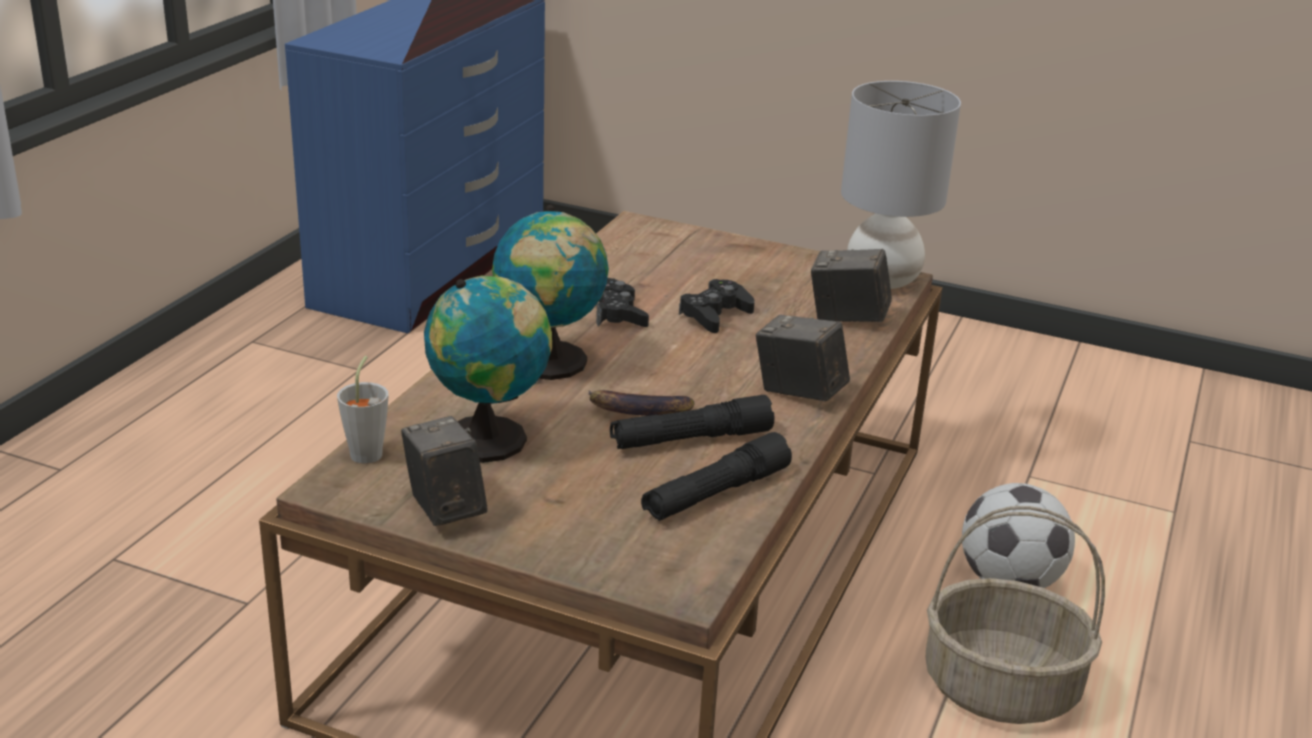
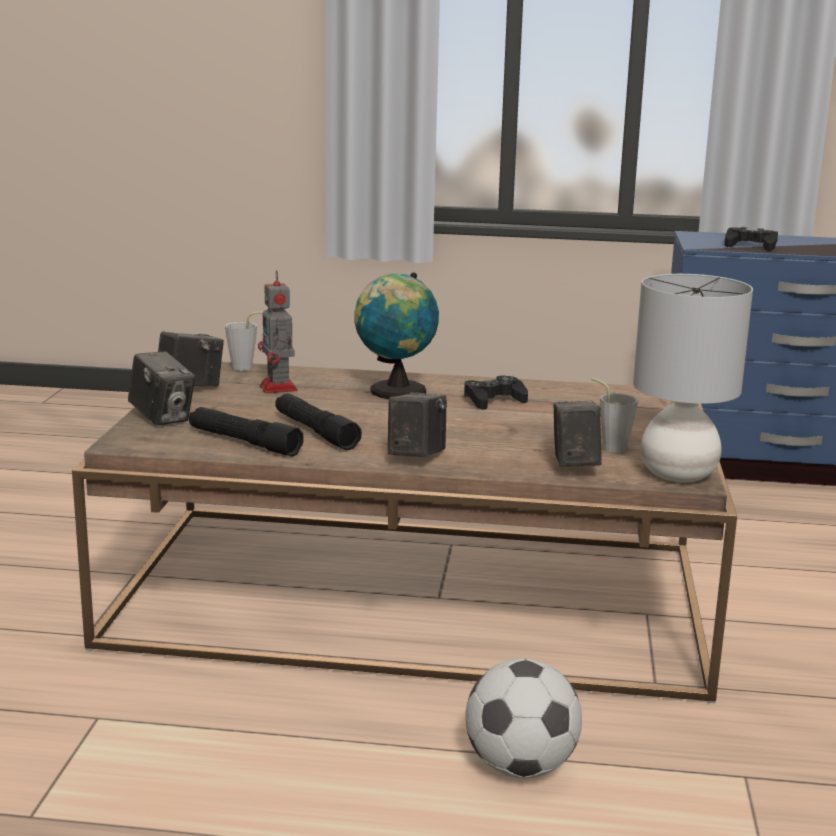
camera: 75 degrees right, 10 degrees down
globe [424,275,552,463] -> toy robot [258,270,298,394]
banana [589,390,695,416] -> none
black game controller [679,279,755,333] -> black game controller moved to [724,227,778,251]
basket [926,506,1105,724] -> none
none -> camera [128,351,195,425]
none -> grey cup [591,378,638,453]

